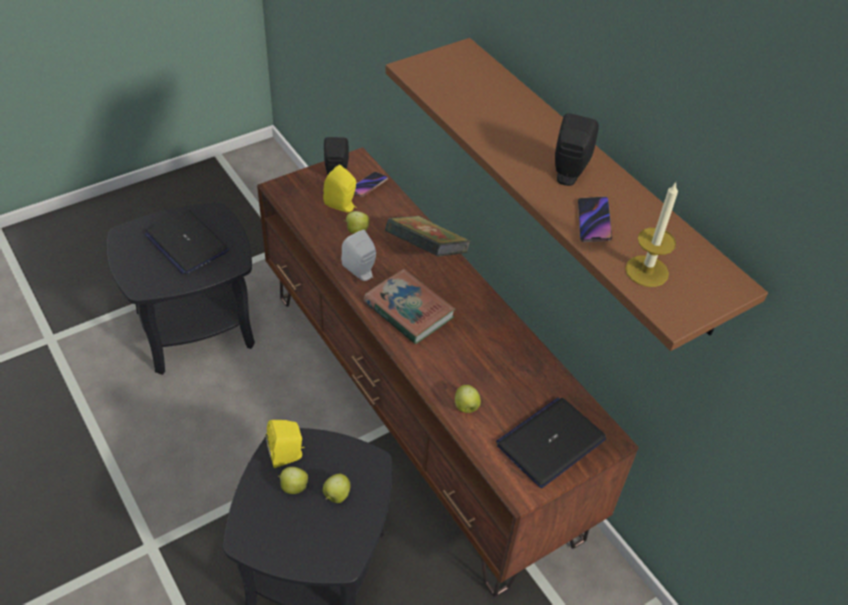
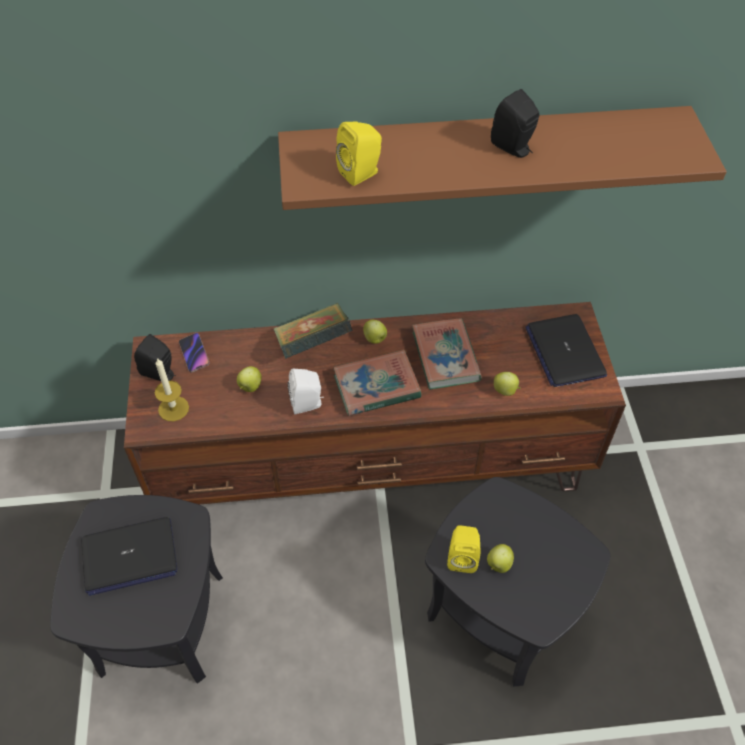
camera: 60 degrees left, 5 degrees up
yellow speaker [323,164,357,212] -> yellow speaker moved to [336,122,382,186]
apple [323,474,351,503] -> apple moved to [363,320,387,344]
phone [578,196,612,242] -> none
candle [625,182,678,287] -> candle moved to [155,358,189,421]
none -> book [412,319,482,389]

